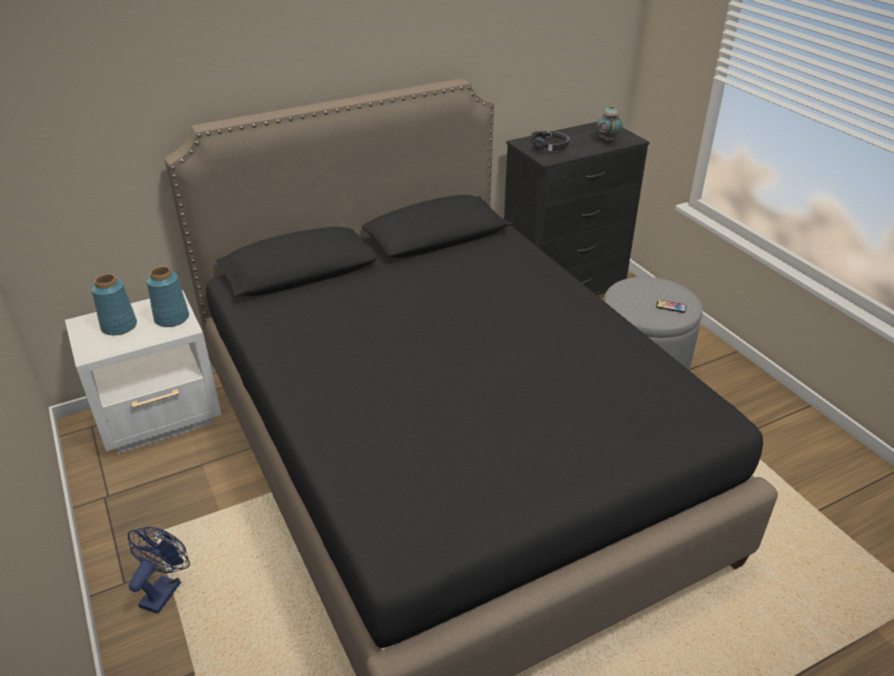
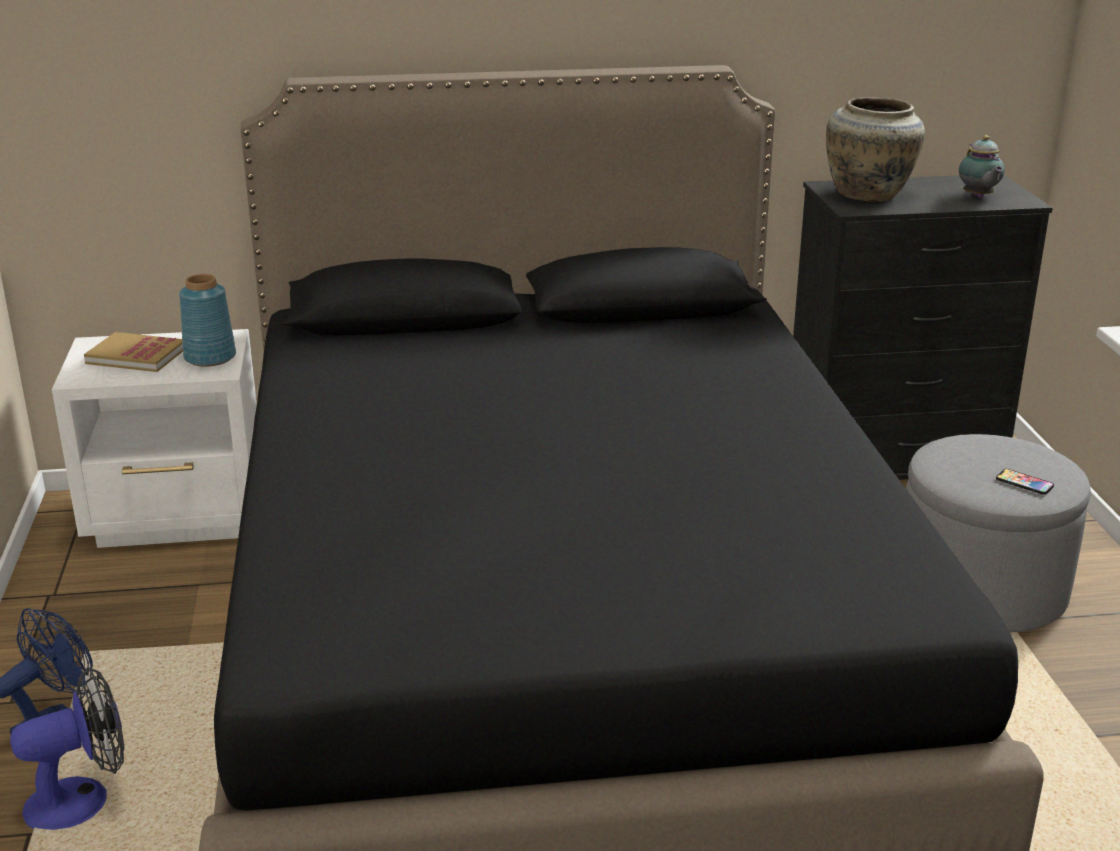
camera: 20 degrees right, 10 degrees down
blue vase [91,274,137,335] -> book [84,332,183,372]
black headphones [531,131,569,151] -> beige vase [826,97,925,202]
teapot [597,105,623,142] -> teapot turned 150 degrees clockwise [959,135,1005,198]
none -> fan [10,667,124,830]

